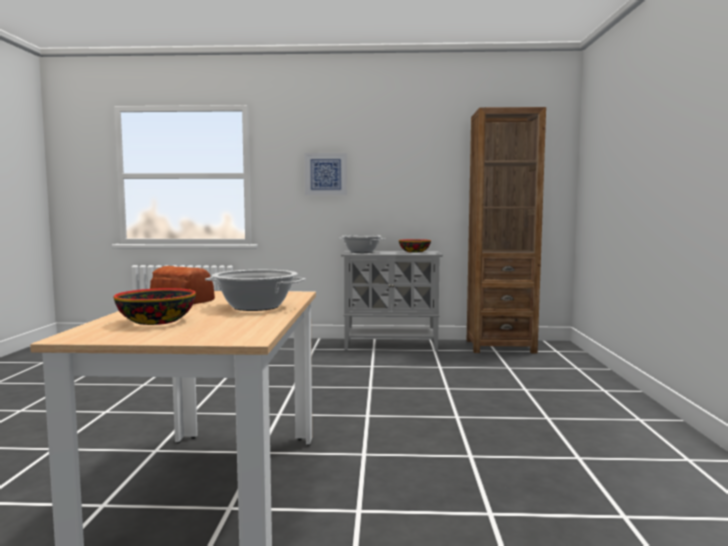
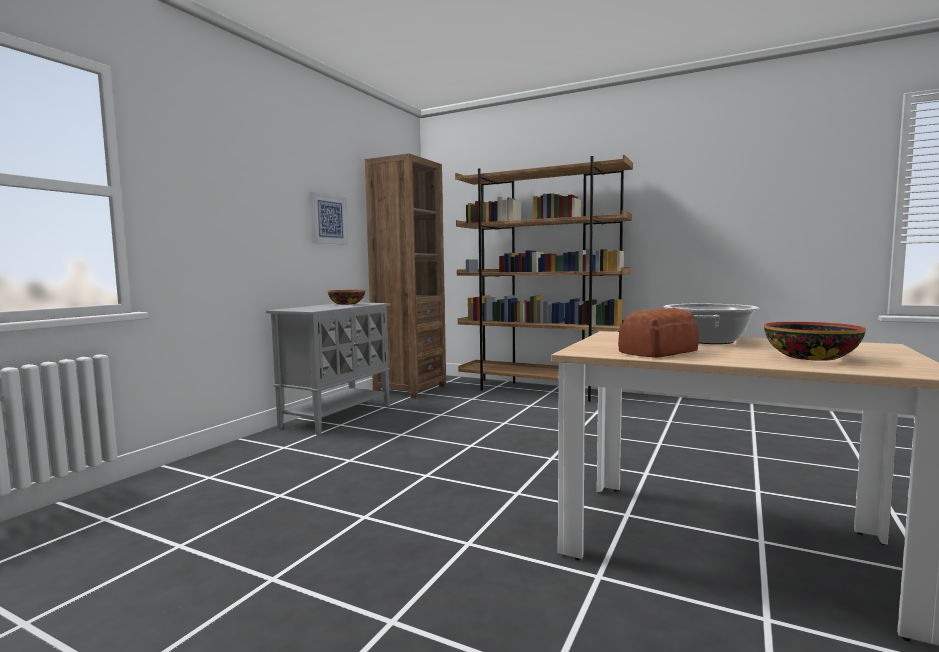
camera: 65 degrees left, 0 degrees up
picture [305,153,347,195] -> picture moved to [310,192,348,245]
cooking pot [338,235,385,253] -> none
none -> brown bookcase [455,155,633,402]

